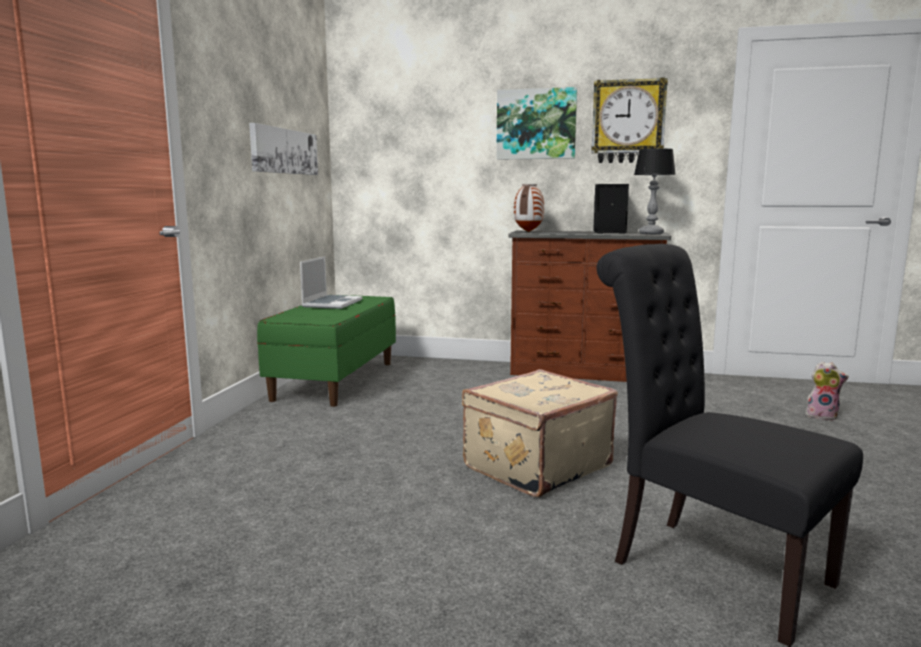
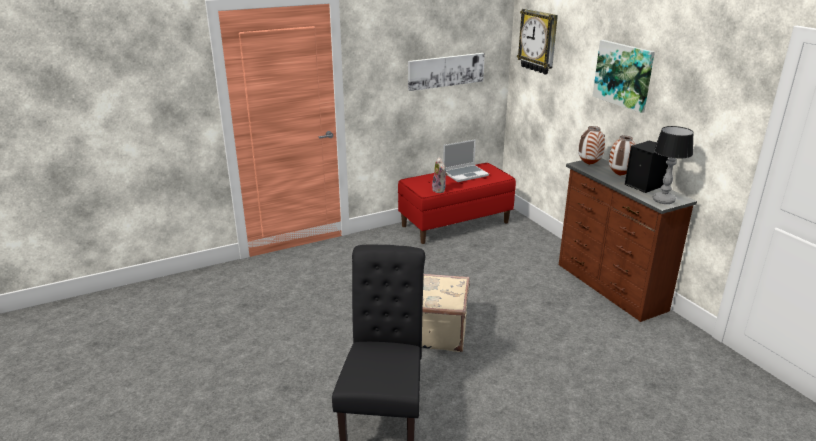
camera: 50 degrees right, 15 degrees up
green bench [257,295,396,407] -> red bench [398,163,516,244]
wall clock [591,77,668,163] -> wall clock moved to [517,8,558,74]
plush toy [805,361,849,421] -> plush toy moved to [432,158,447,193]
none -> vase [609,135,636,176]

